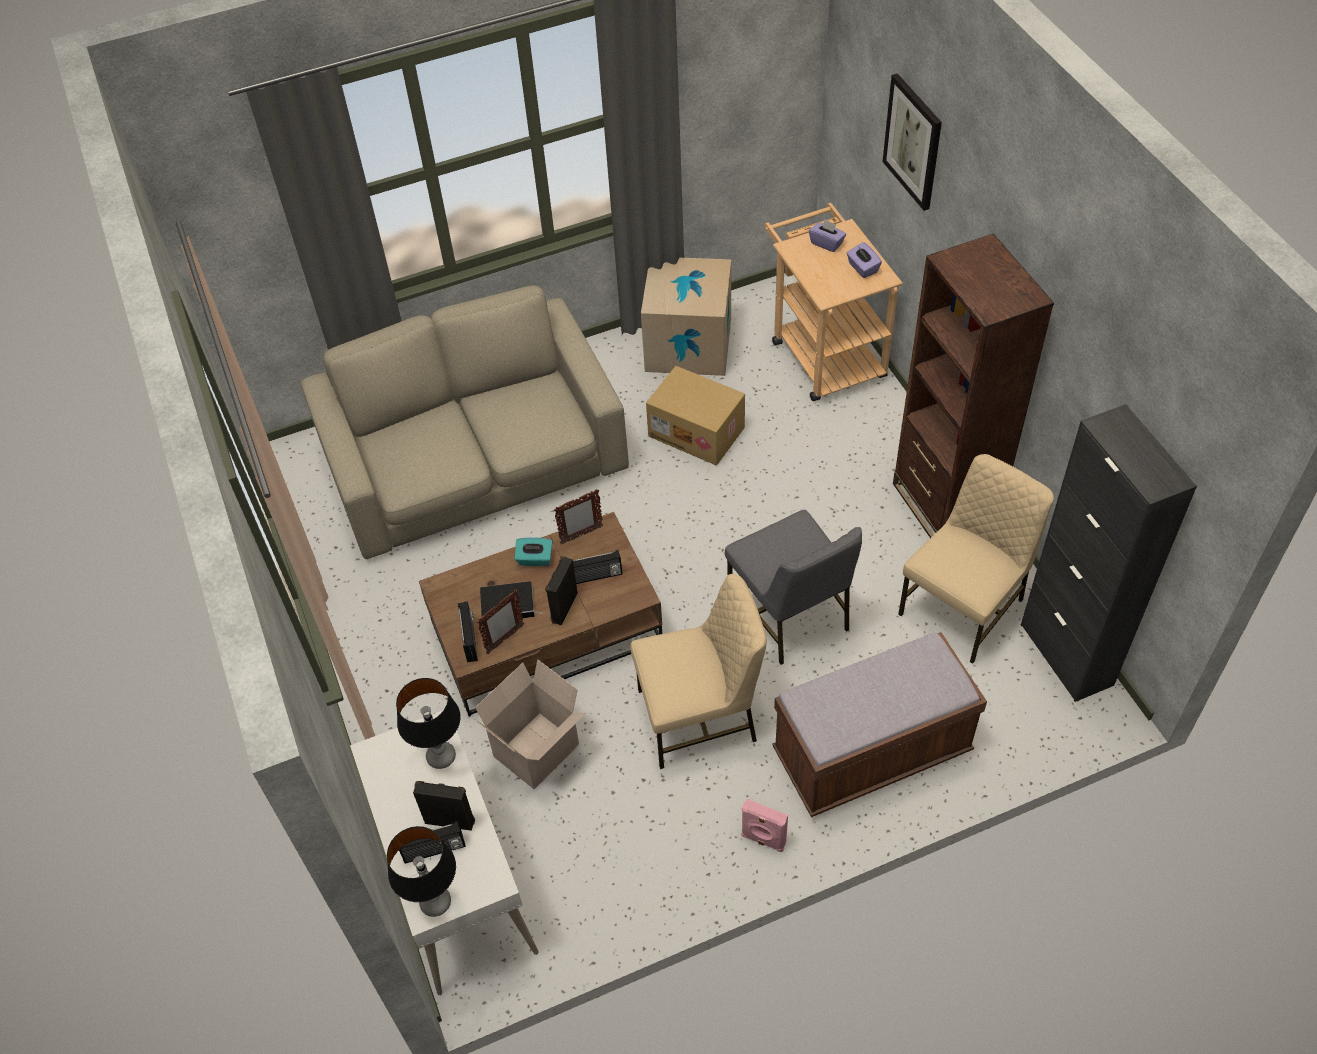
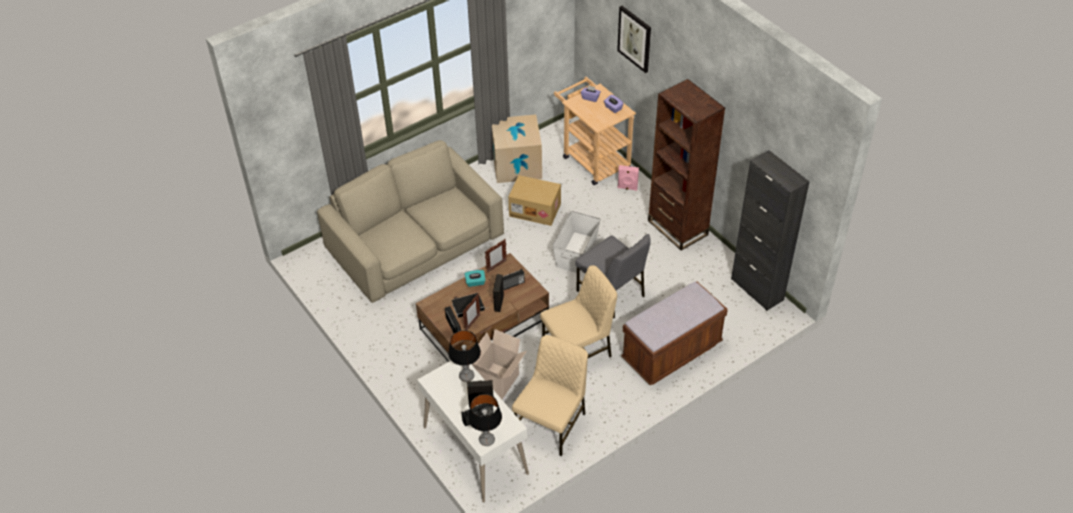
camera: 15 degrees left, 5 degrees down
pink speaker [741,799,788,852] -> pink speaker moved to [617,165,639,191]
beige chair [898,454,1054,664] -> beige chair moved to [512,335,588,456]
none -> white storage box [552,211,601,273]

